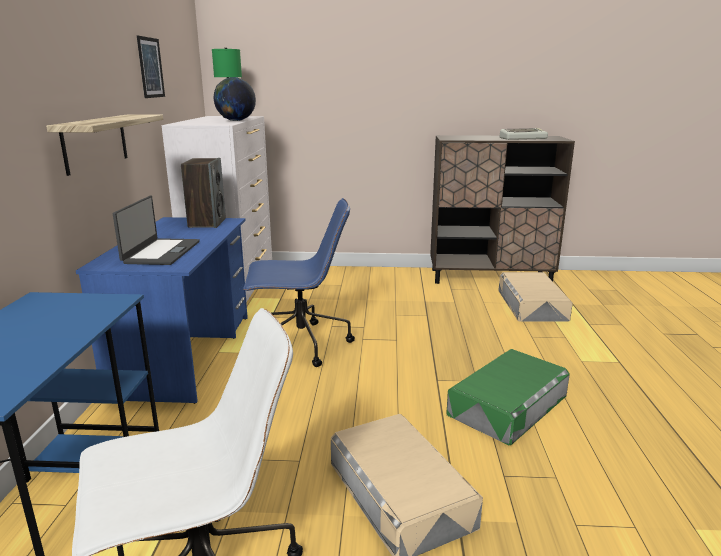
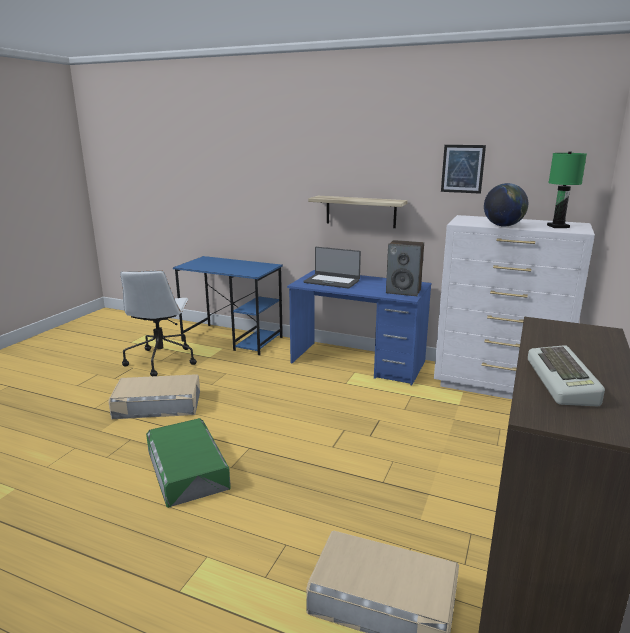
camera: 110 degrees right, 0 degrees up
blue office chair [244,198,355,367] -> none

